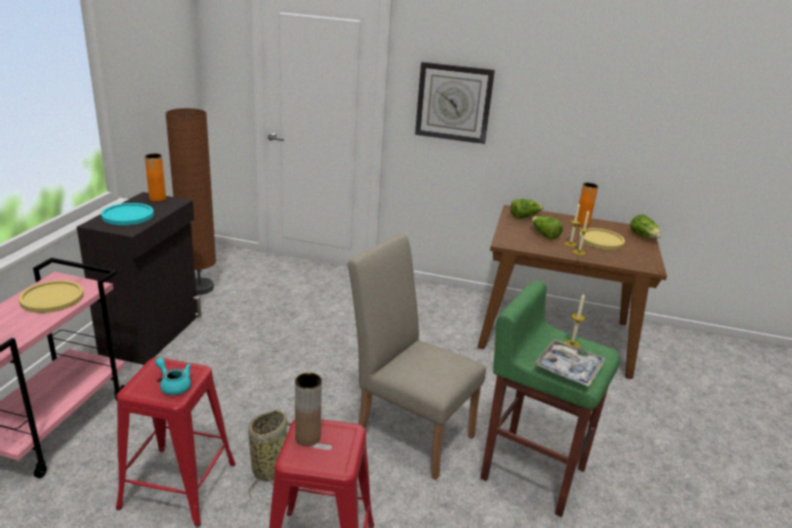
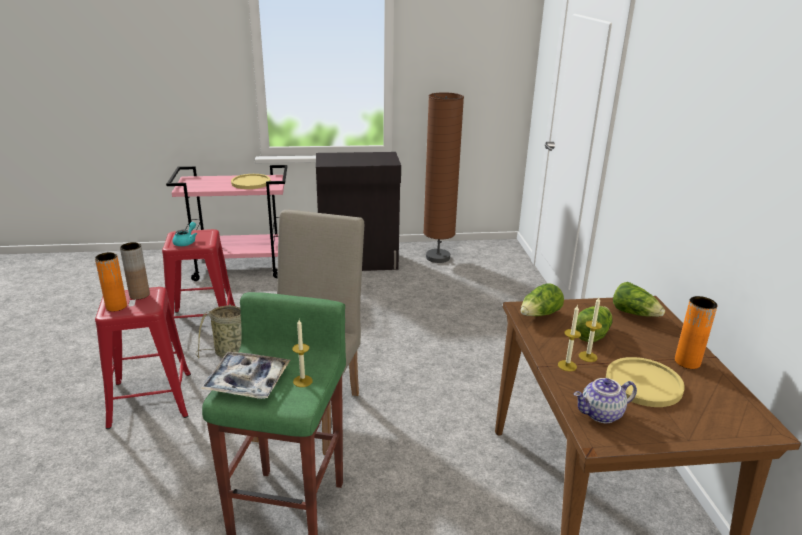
camera: 70 degrees right, 0 degrees up
turquoise plate [101,203,154,225] -> none
orange vase [145,153,166,202] -> orange vase moved to [95,252,127,312]
wall clock [415,62,495,144] -> none
lettuce [630,214,661,238] -> lettuce moved to [520,283,564,316]
none -> teapot [574,378,637,423]

